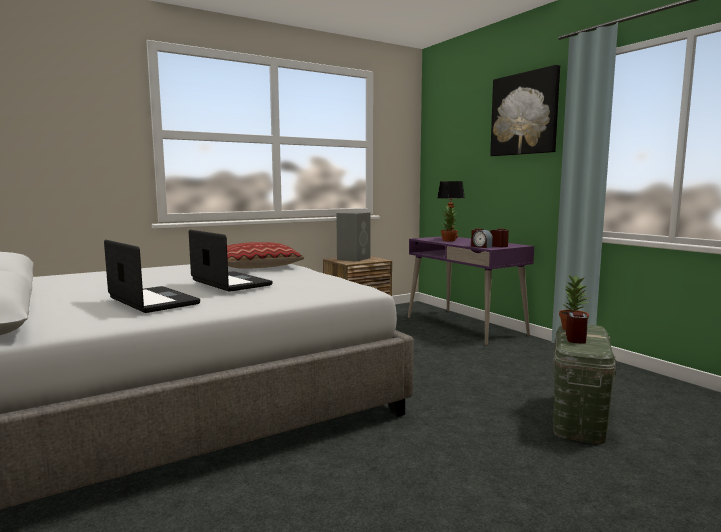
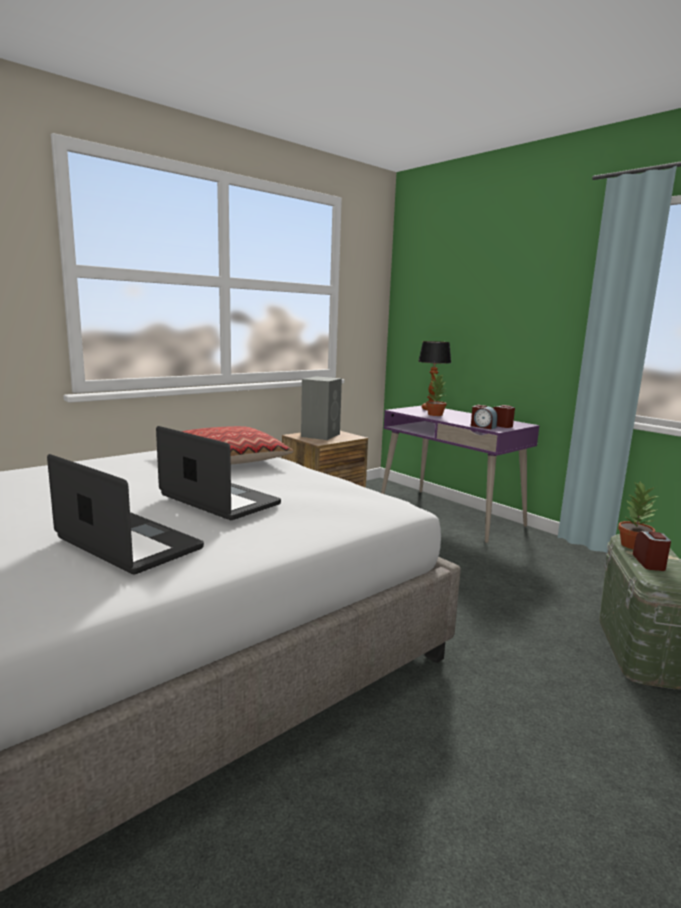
camera: 10 degrees left, 5 degrees up
picture [490,65,560,156] -> none

